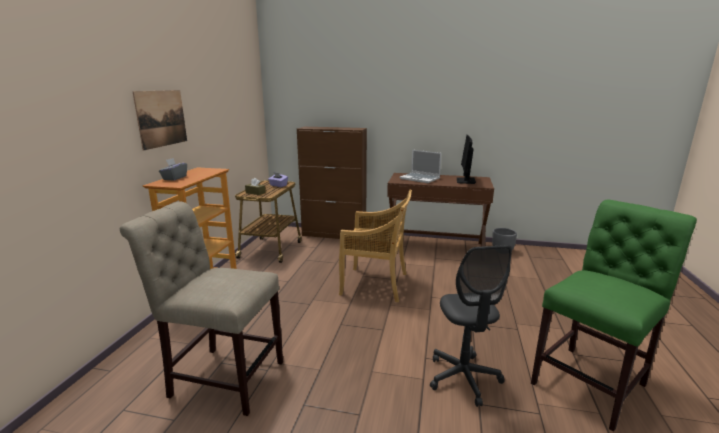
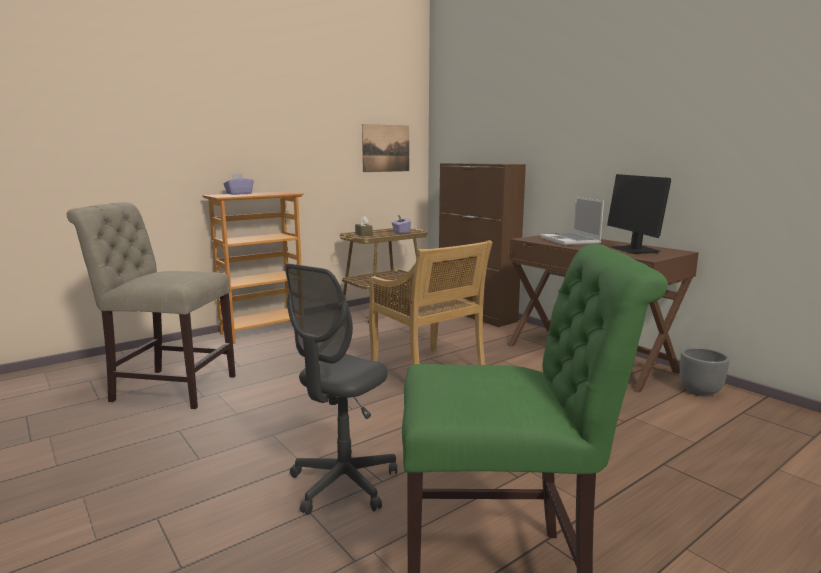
camera: 40 degrees right, 5 degrees down
beige chair [120,201,283,416] -> beige chair turned 45 degrees counterclockwise [67,202,236,409]
picture [132,90,187,151] -> picture moved to [362,124,409,172]
grey tissue box [159,158,187,180] -> purple tissue box [224,173,254,195]
monitor [457,135,476,184] -> monitor turned 60 degrees counterclockwise [607,174,671,254]

